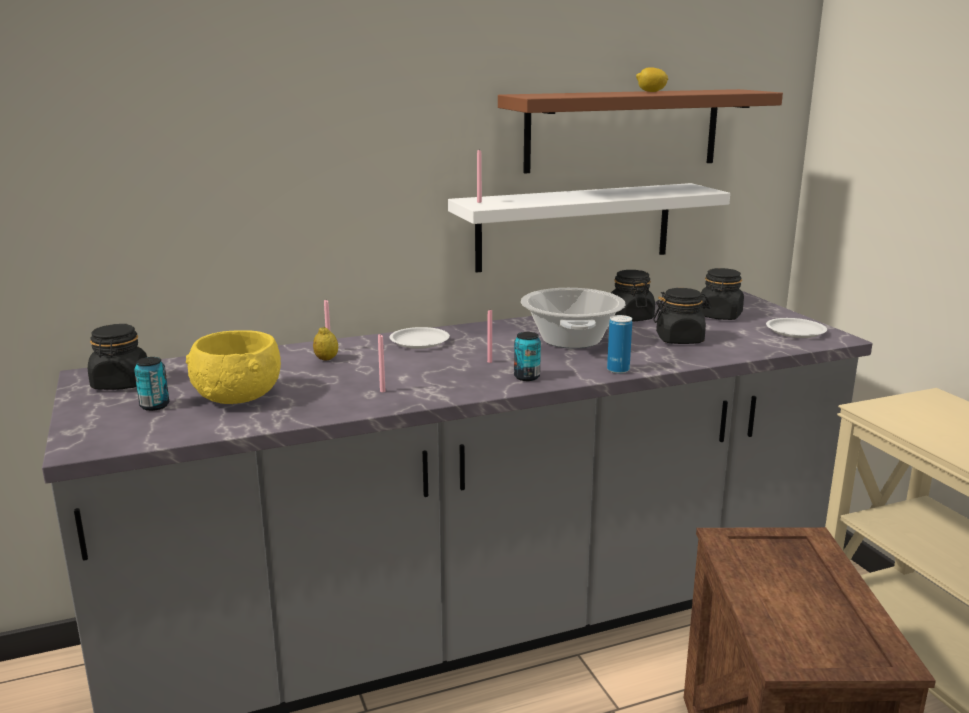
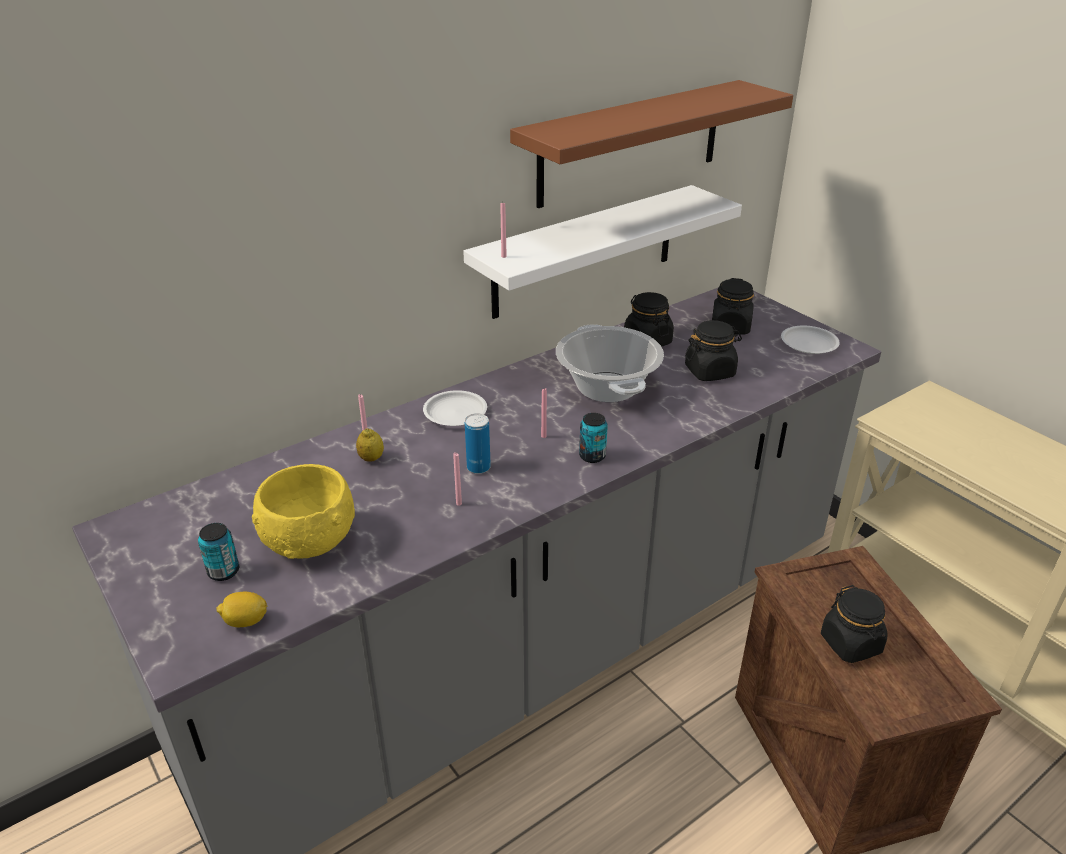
camera: 15 degrees left, 15 degrees up
black jar [88,324,147,390] -> black jar moved to [821,585,888,663]
can [607,315,632,374] -> can moved to [465,413,491,474]
lemon [636,67,668,92] -> lemon moved to [217,592,267,627]

